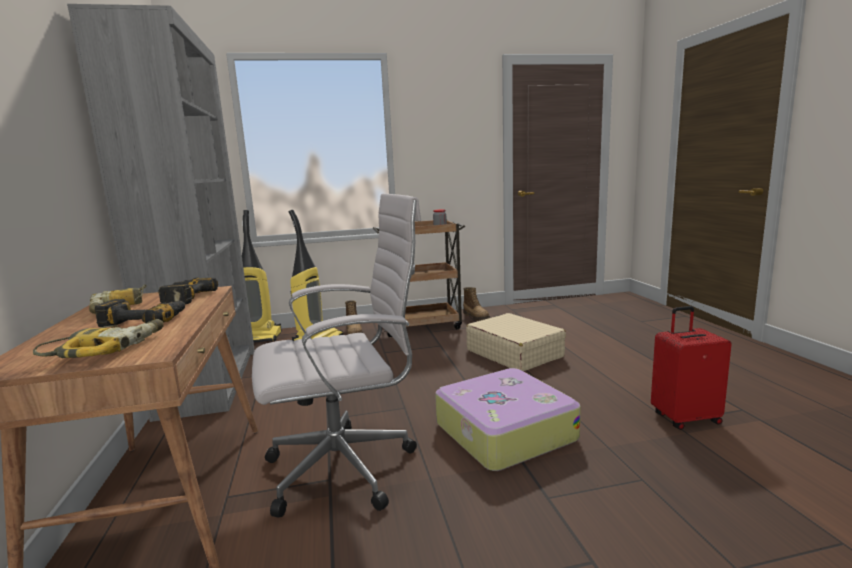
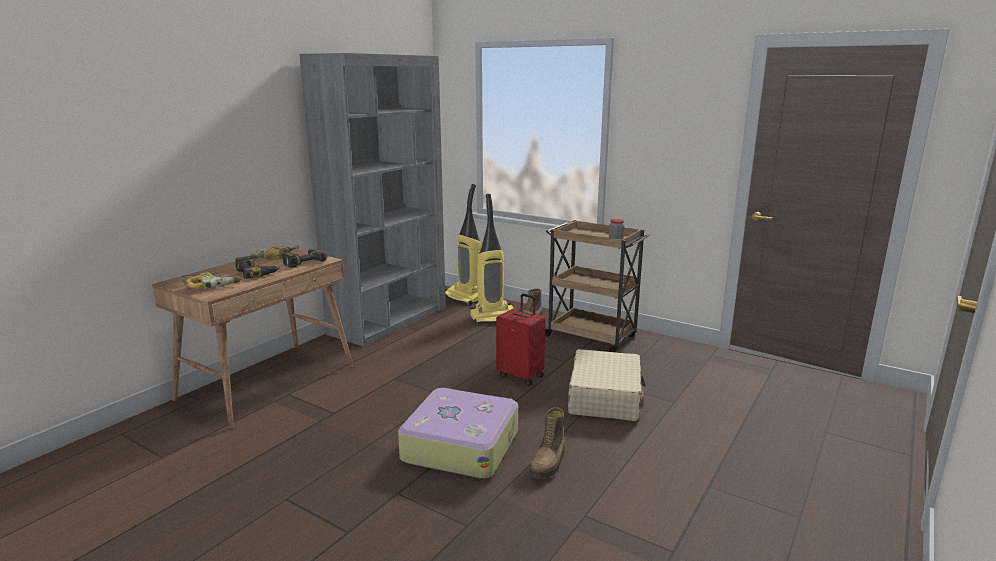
camera: 45 degrees right, 5 degrees up
white office chair [252,193,421,517] -> none
boot [463,287,490,321] -> boot moved to [529,407,565,478]
red suitcase [651,306,732,430] -> red suitcase moved to [496,293,545,386]

